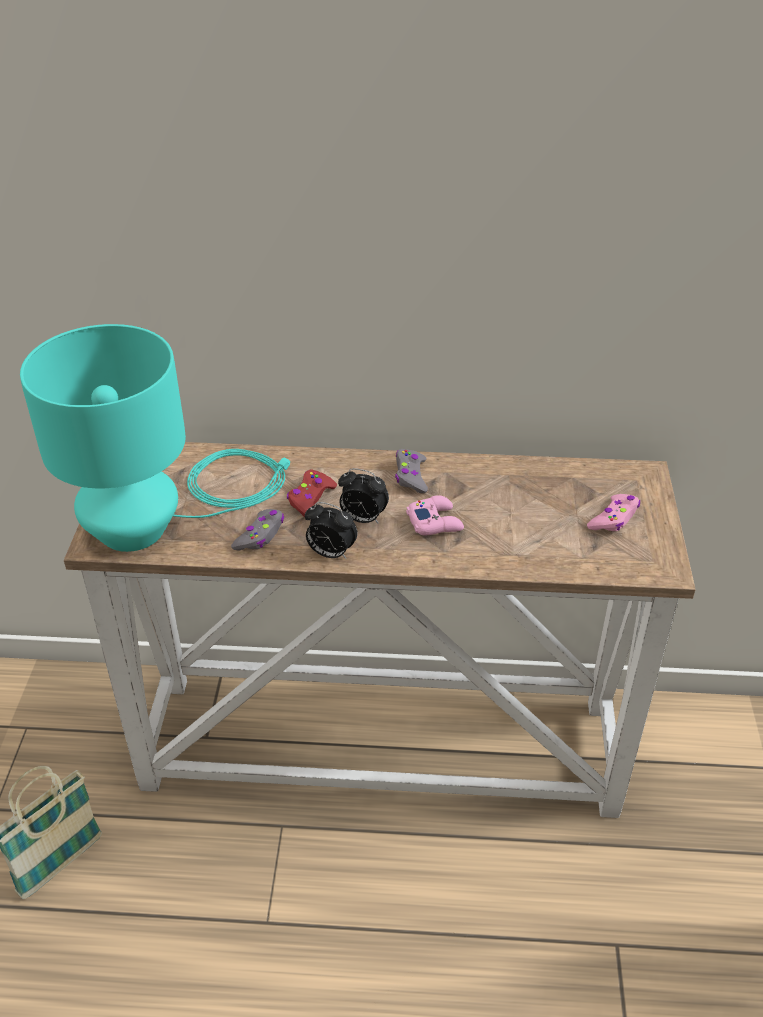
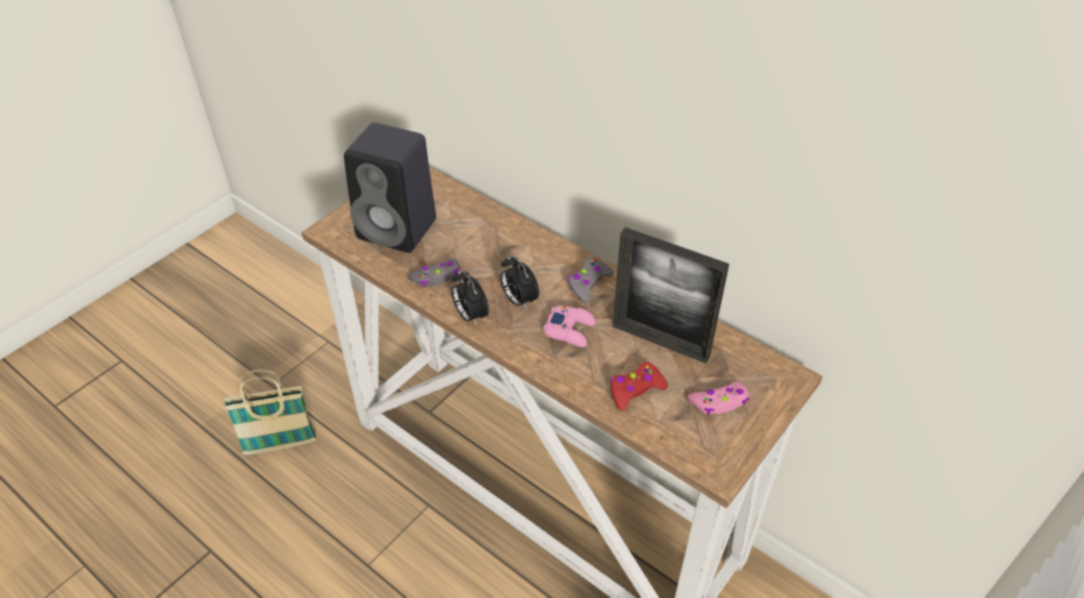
camera: 35 degrees right, 5 degrees up
turquoise table lamp [20,324,290,552] -> black speaker [344,122,436,253]
red game controller [287,470,337,517] -> red game controller moved to [610,362,668,410]
none -> picture frame [613,227,729,364]

